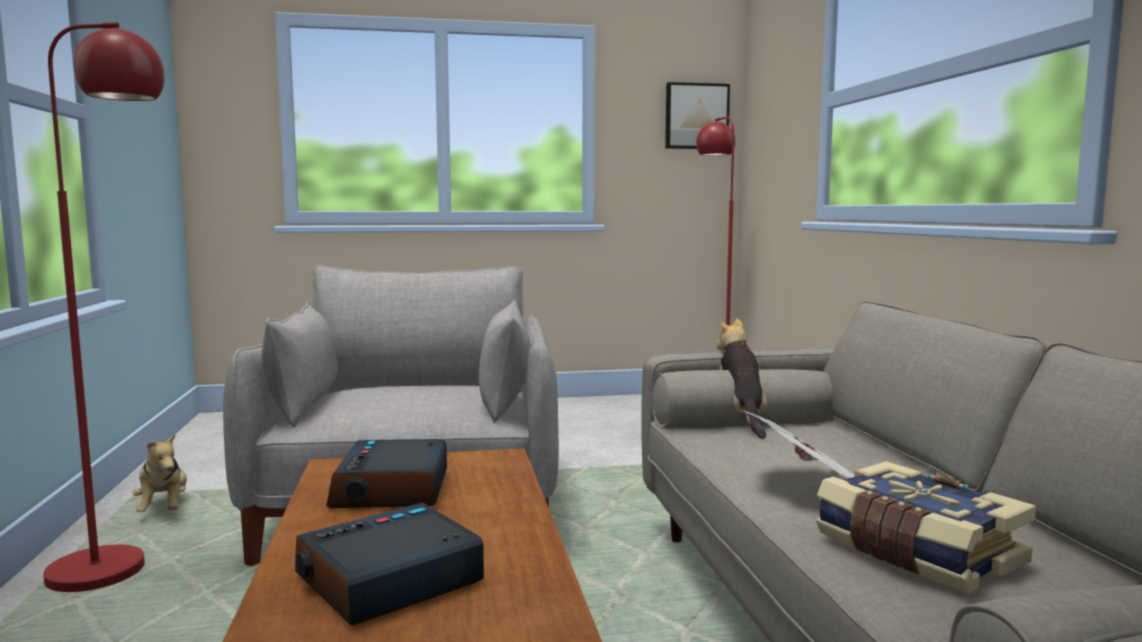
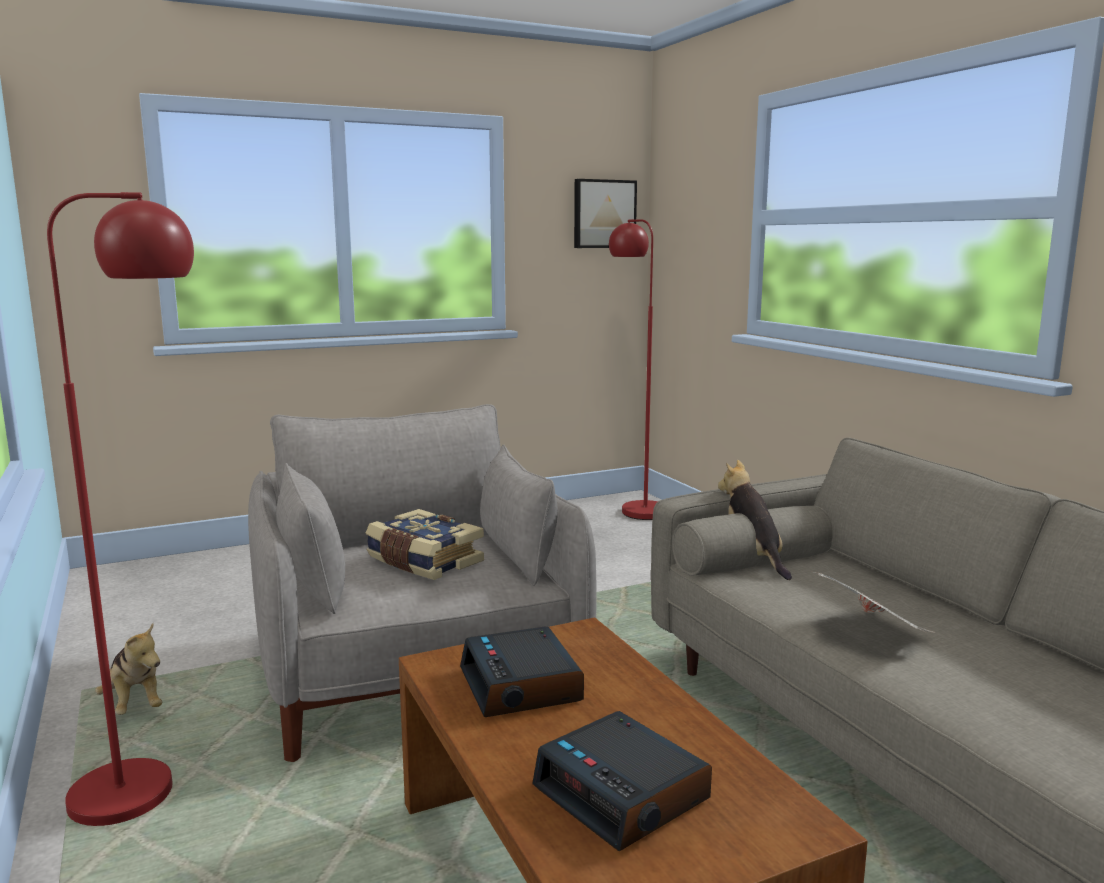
camera: 15 degrees left, 5 degrees up
alarm clock [295,503,484,625] -> alarm clock turned 75 degrees counterclockwise [532,711,712,851]
book [816,461,1036,593] -> book moved to [366,509,484,580]

